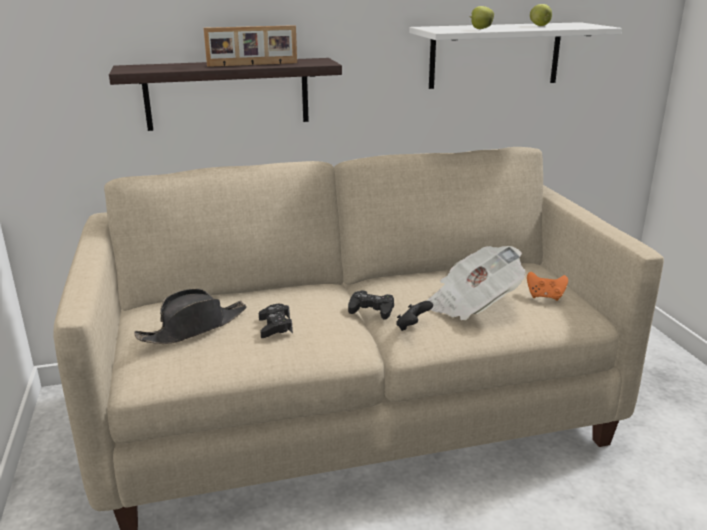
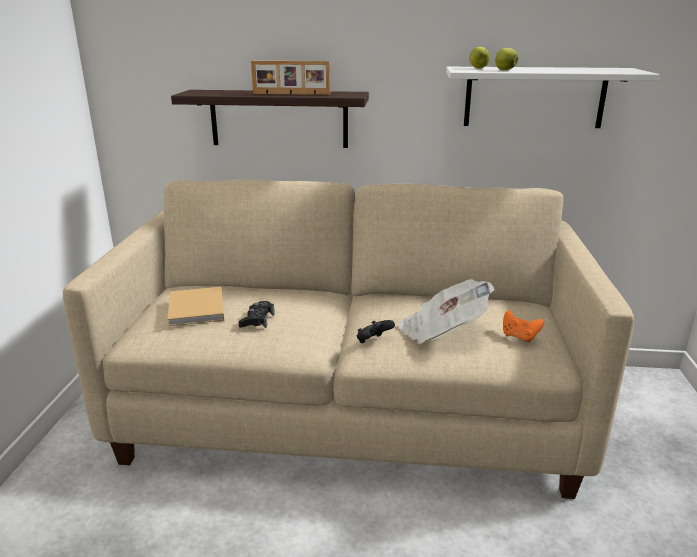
camera: 20 degrees right, 0 degrees up
black hat [134,289,247,344] -> beige book [167,287,224,326]
black game controller [348,290,394,320] -> none
apple [530,4,552,26] -> apple moved to [469,47,490,69]

